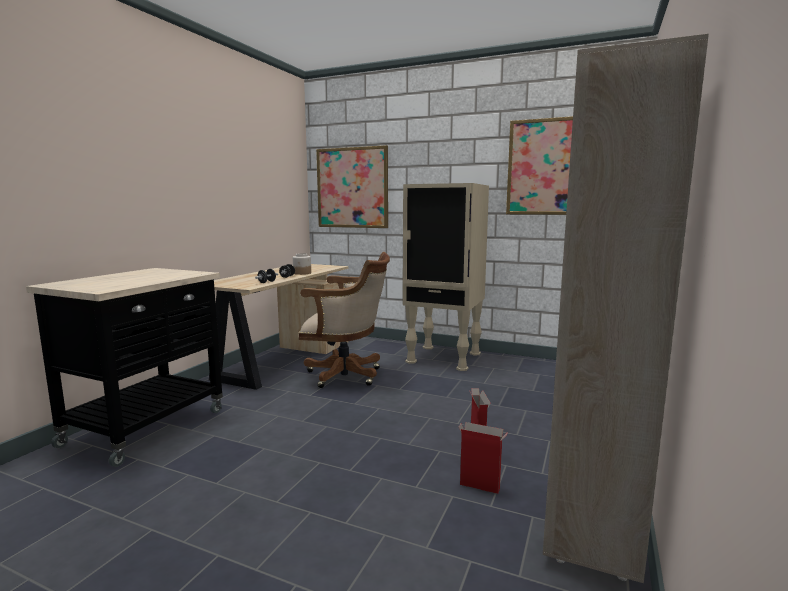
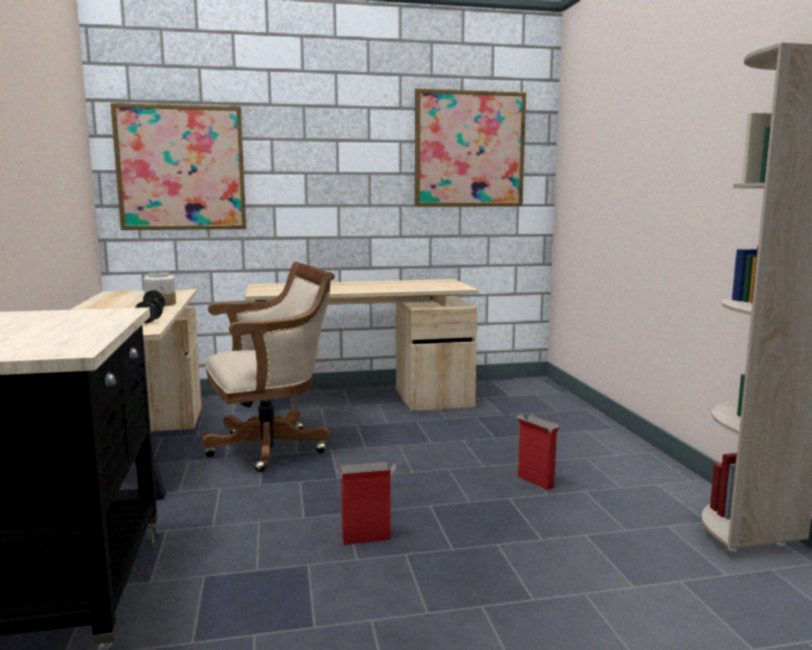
camera: 35 degrees left, 0 degrees up
beige cabinet [403,183,489,371] -> beige desk [245,279,478,411]
cardboard box [459,422,508,494] -> cardboard box moved to [337,462,396,545]

